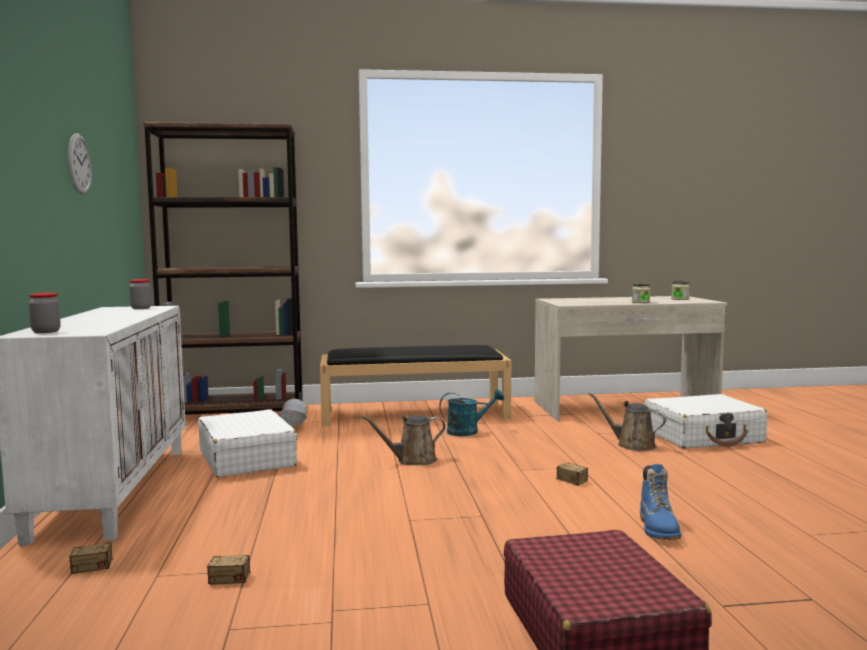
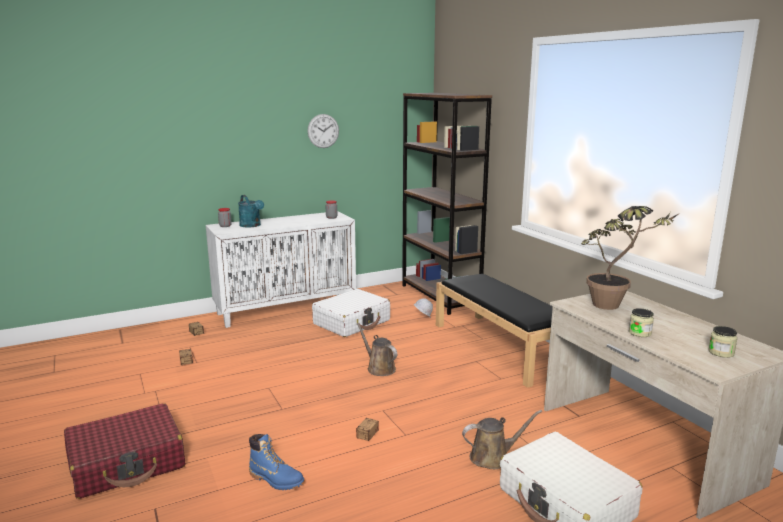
camera: 70 degrees right, 10 degrees up
turquoise watering can [439,389,504,436] -> turquoise watering can moved to [238,195,264,228]
brown watering can [589,392,666,451] -> brown watering can turned 60 degrees clockwise [462,410,542,469]
blue boot [640,464,681,540] -> blue boot turned 135 degrees counterclockwise [249,434,305,490]
none -> potted plant [581,206,680,310]

